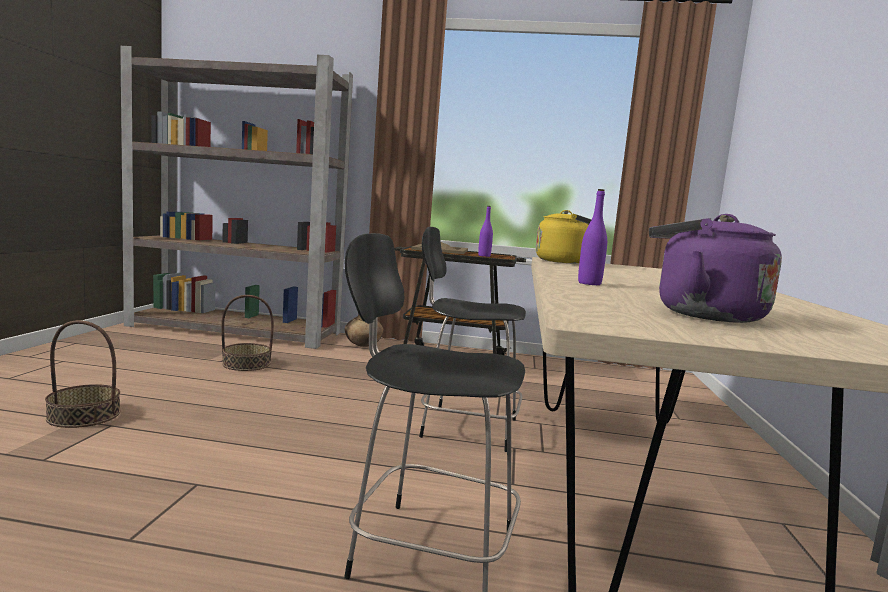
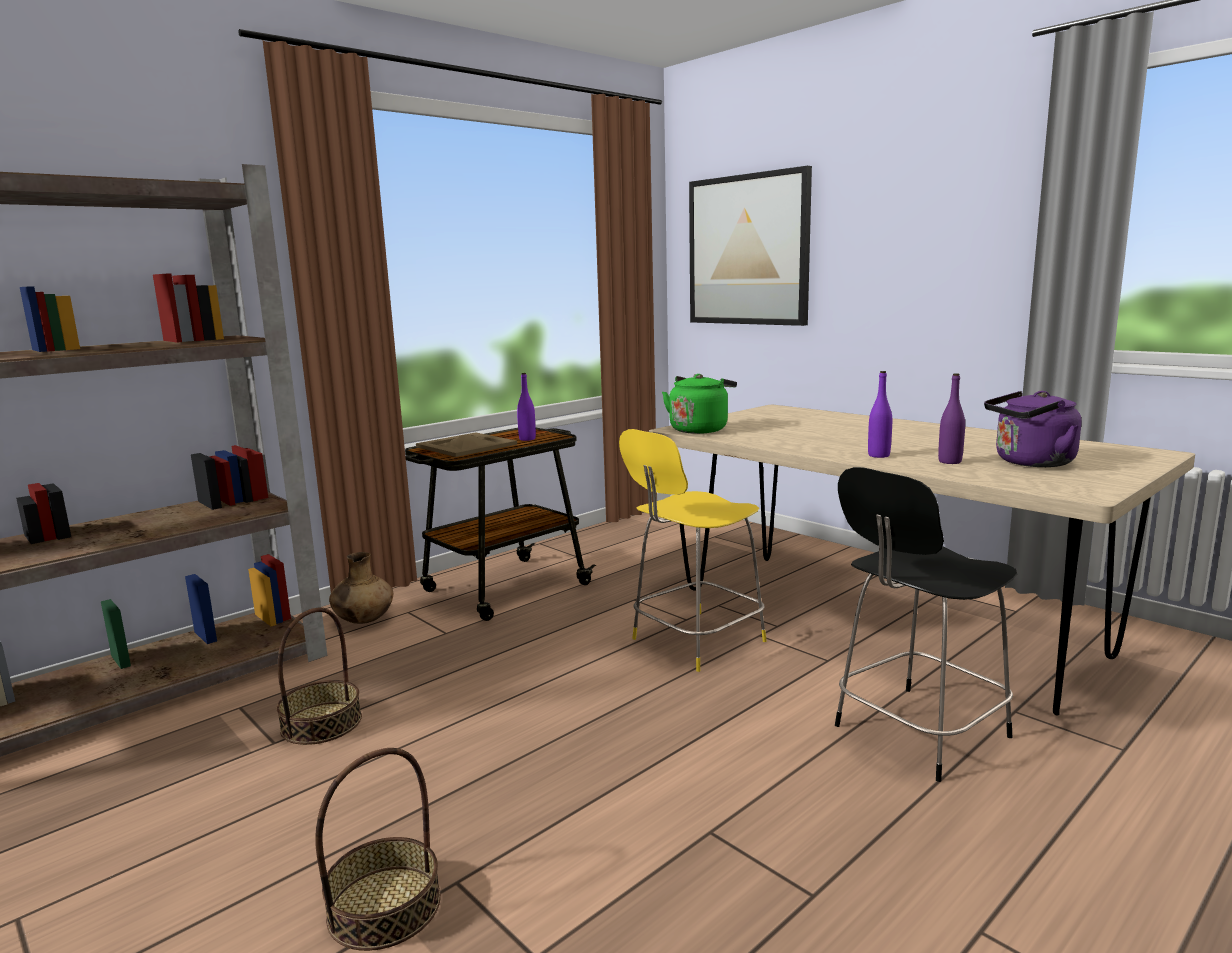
camera: 50 degrees left, 5 degrees up
black chair [419,227,526,452] -> yellow chair [619,429,767,672]
yellow kettle [536,210,592,263] -> green kettle [662,374,737,434]
none -> picture [689,166,812,326]
none -> purple bottle [938,373,965,464]

